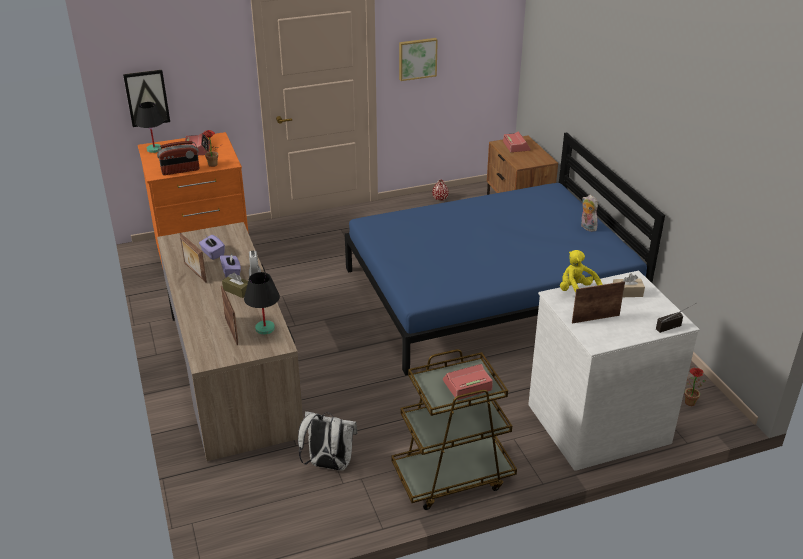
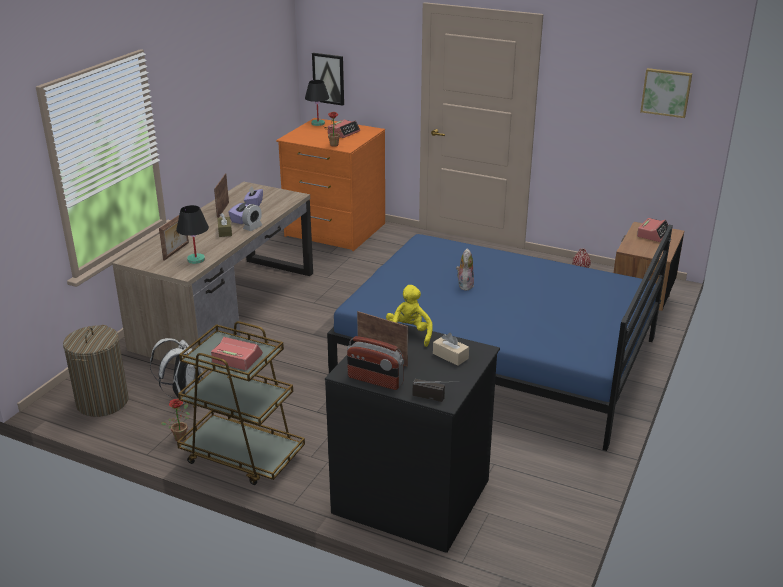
camera: 45 degrees right, 5 degrees down
radio [157,141,200,175] -> radio moved to [347,336,404,390]
picture [399,38,438,81] -> picture moved to [640,68,692,118]
white dresser [528,271,700,471] -> black dresser [325,323,500,553]
plush toy [581,195,599,232] -> plush toy moved to [456,248,474,290]
potted plant [685,368,706,406] -> potted plant moved to [160,399,190,441]
none -> laundry basket [63,325,129,417]

